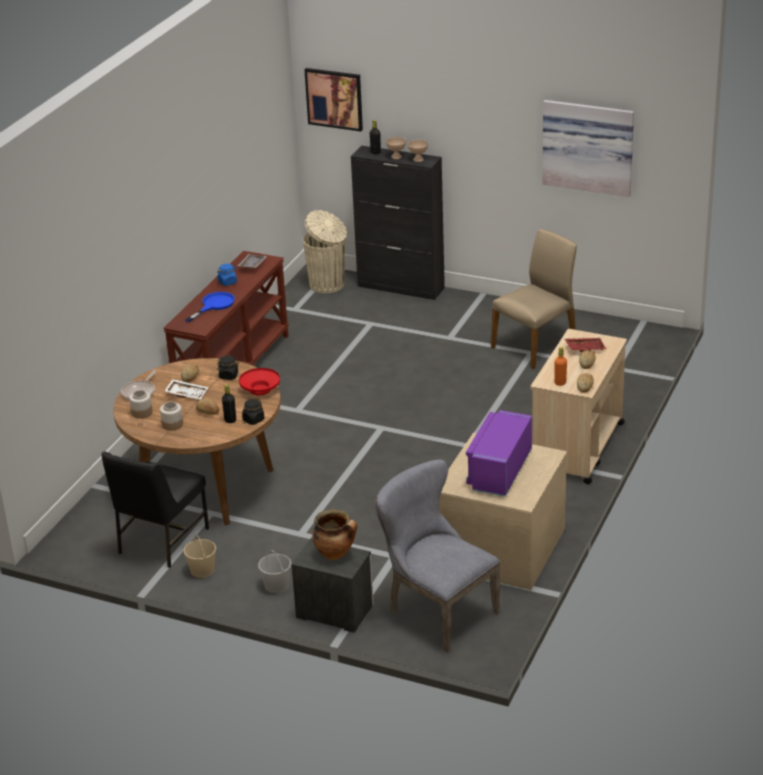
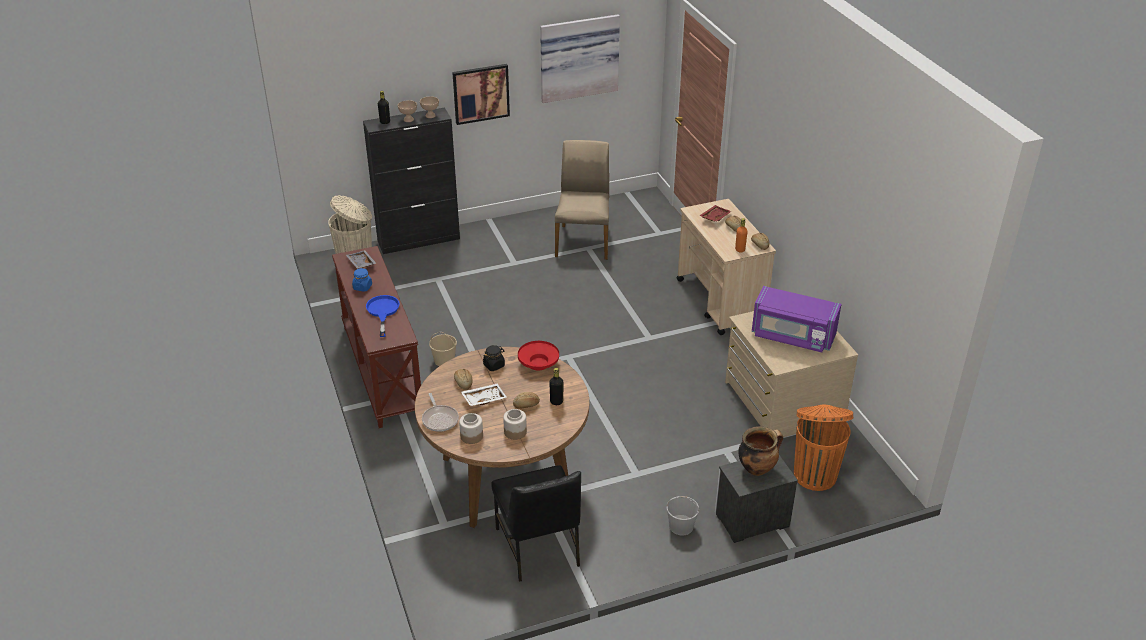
camera: 45 degrees left, 5 degrees up
beige bucket [184,535,216,578] -> beige bucket moved to [429,332,457,366]
black jar [242,399,264,425] -> none
picture [304,68,363,131] -> picture moved to [452,64,510,125]
grey chair [375,460,500,653] -> orange trash can [794,405,853,491]
purple microwave [466,410,532,497] -> purple microwave turned 45 degrees counterclockwise [752,286,841,352]

